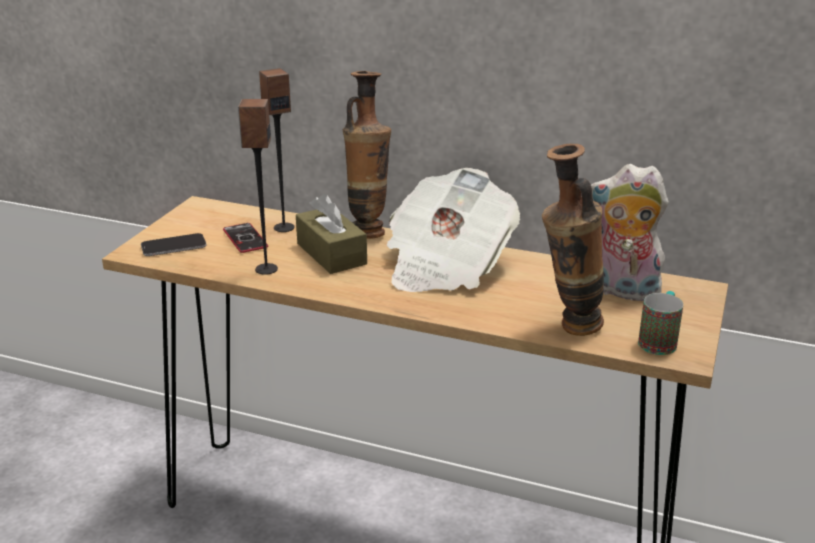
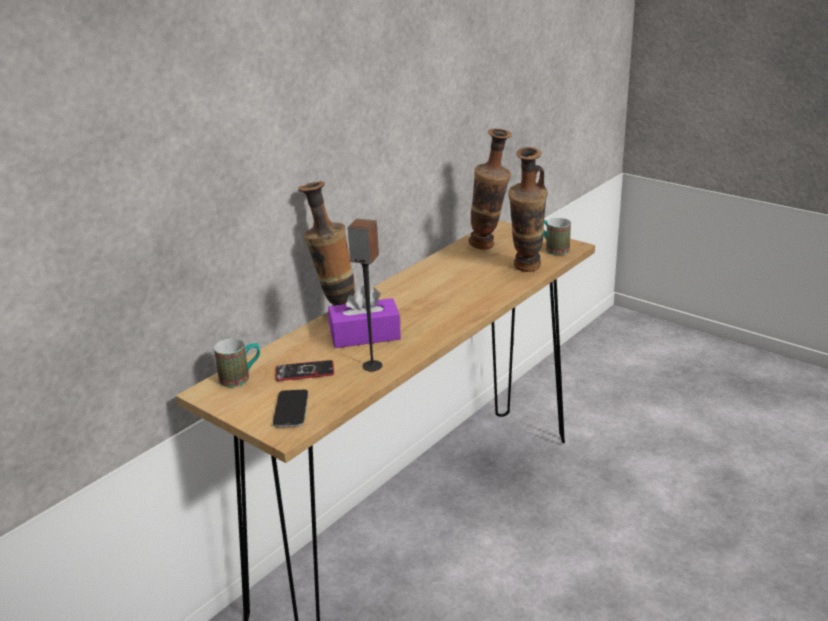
camera: 70 degrees left, 0 degrees up
speaker [259,68,295,232] -> none
brown tissue box [296,194,367,274] -> purple tissue box [328,286,401,348]
newspaper [387,168,520,292] -> none
plush toy [591,164,669,301] -> vase [468,129,512,250]
none -> mug [214,338,260,387]

